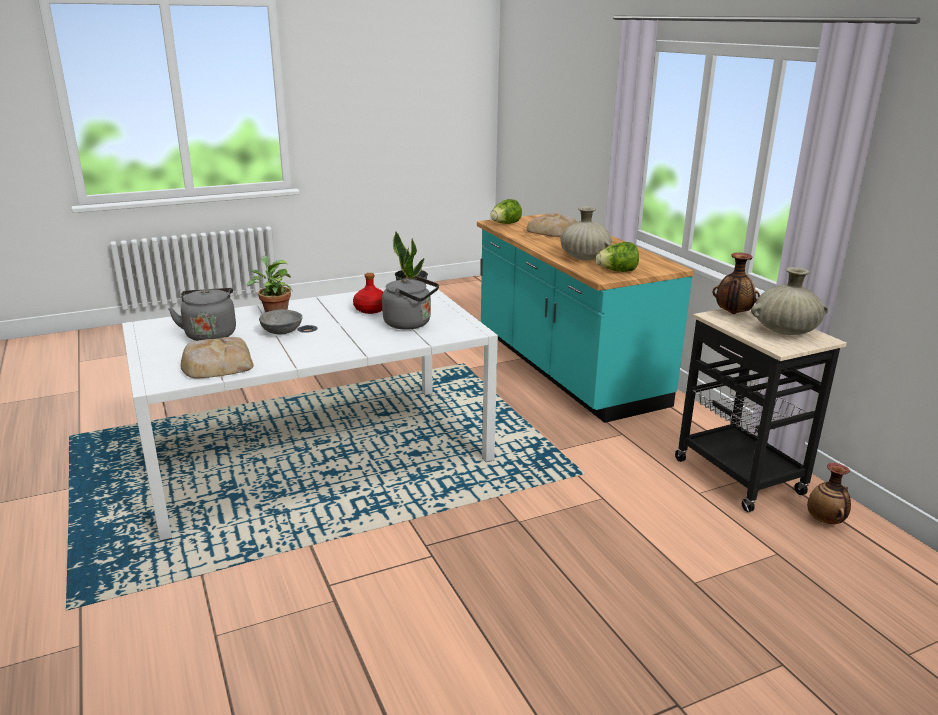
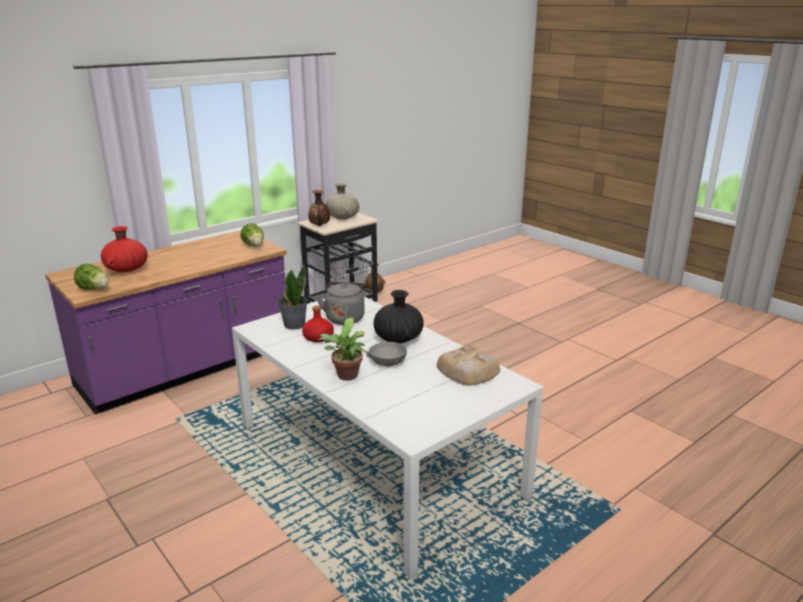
camera: 105 degrees left, 0 degrees up
grey kettle [168,288,236,341] -> none
turquoise counter [477,213,694,423] -> purple counter [45,231,287,414]
bread [526,213,577,237] -> red vase [101,226,148,273]
beige vase [561,206,612,260] -> none
none -> black vase [373,290,424,343]

